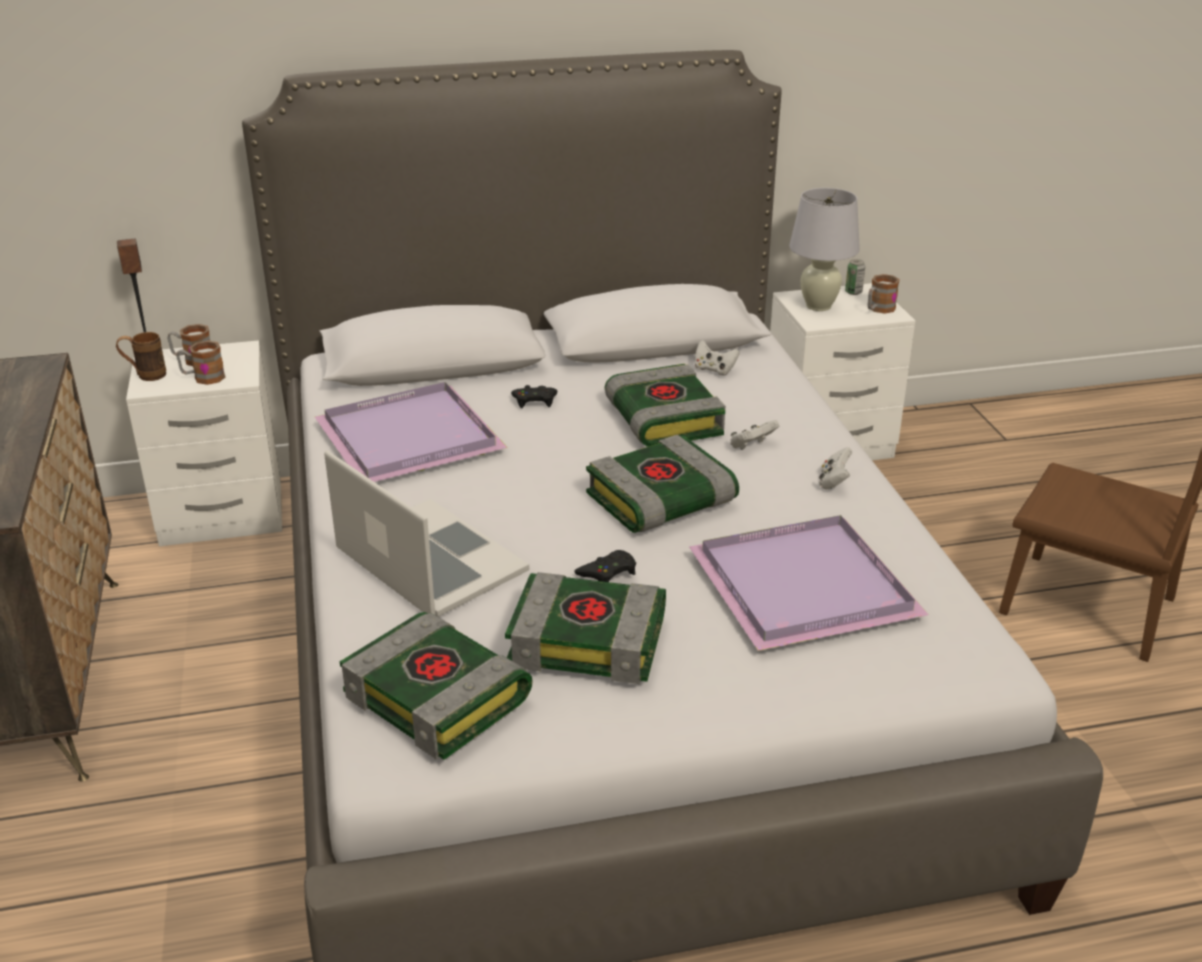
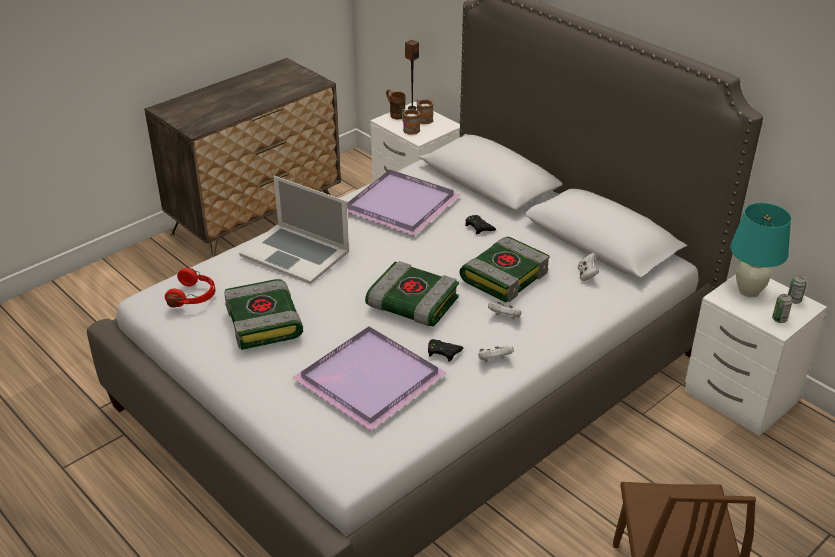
camera: 60 degrees right, 5 degrees up
laptop [324,450,529,617] -> laptop turned 105 degrees clockwise [239,176,349,284]
book [340,612,533,760] -> red headphones [165,268,215,307]
black game controller [574,550,636,582] -> black game controller moved to [428,339,463,362]
white table lamp [789,188,860,311] -> turquoise table lamp [730,203,791,298]
mug [868,274,900,313] -> can [772,294,792,323]

